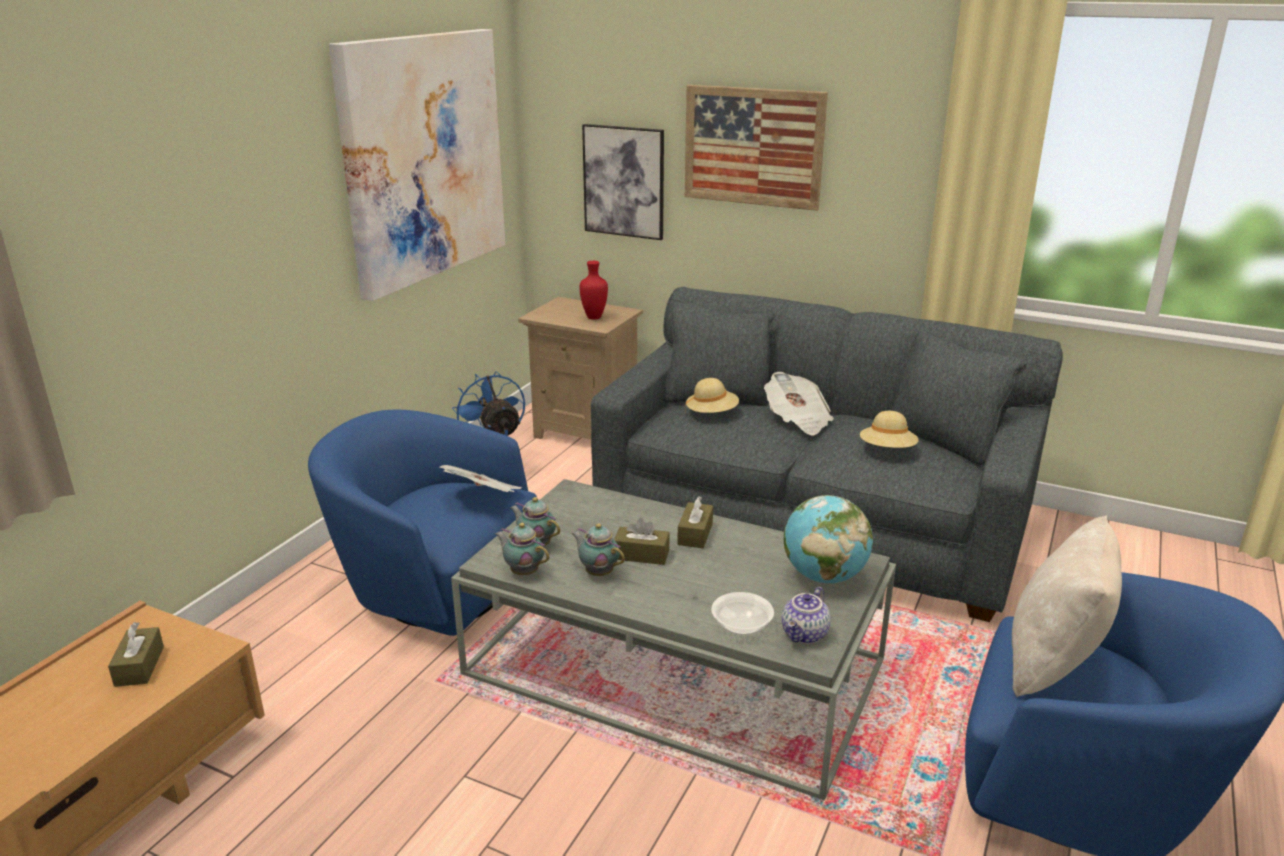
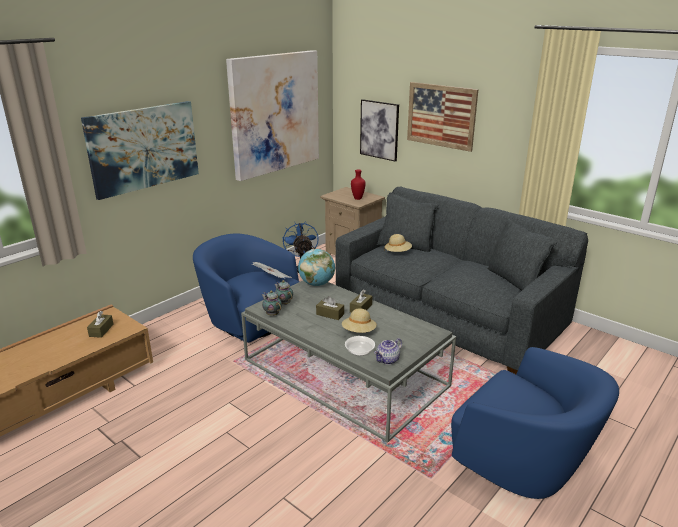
camera: 15 degrees right, 0 degrees up
teapot [572,523,625,576] -> none
newspaper [764,372,834,436] -> none
globe [784,495,873,583] -> globe moved to [298,249,335,286]
beige hat [860,411,919,448] -> beige hat moved to [342,308,377,333]
beige pillow [1012,516,1122,697] -> none
none -> picture [81,101,199,200]

